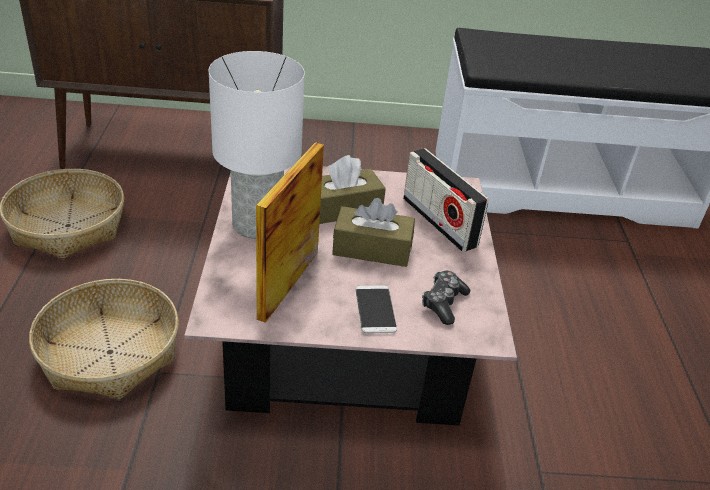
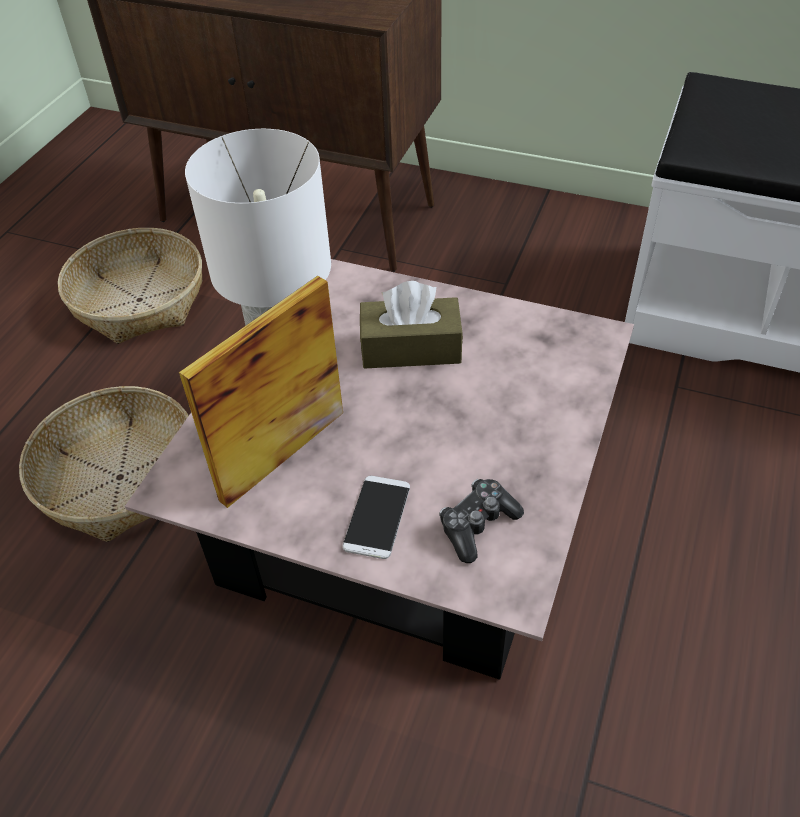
camera: 25 degrees right, 10 degrees up
brown tissue box [332,198,415,267] -> none
radio [403,148,489,252] -> none

